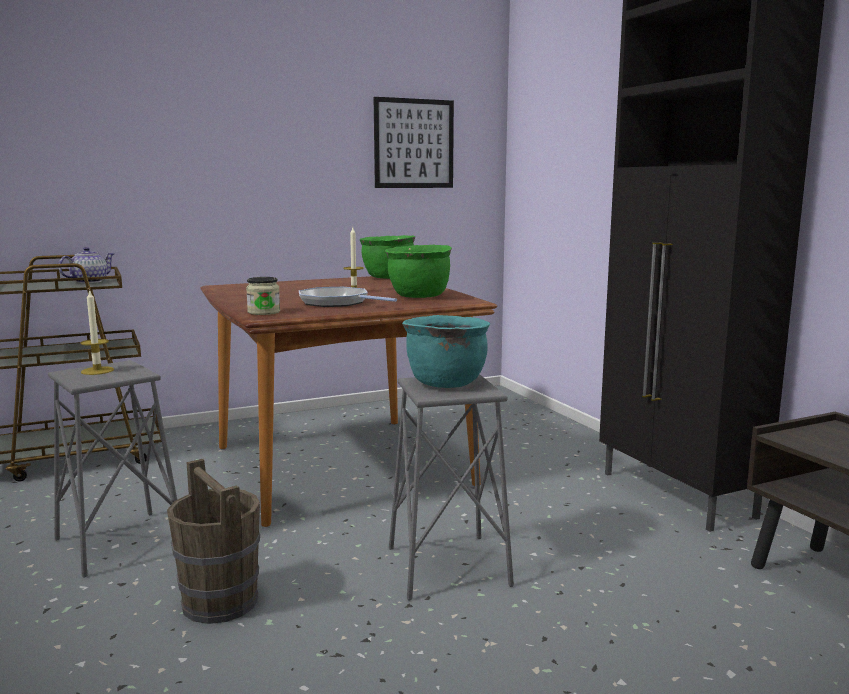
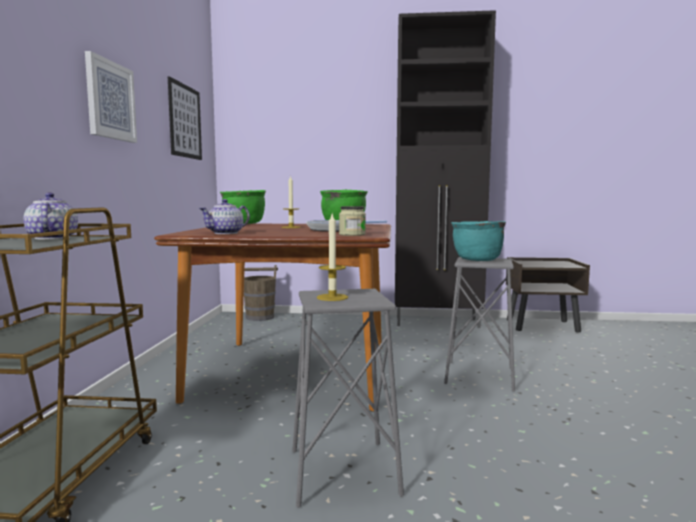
camera: 60 degrees left, 5 degrees down
brown bucket [167,459,260,624] -> brown bucket moved to [244,265,278,321]
none -> picture [85,51,137,143]
none -> teapot [199,199,250,234]

